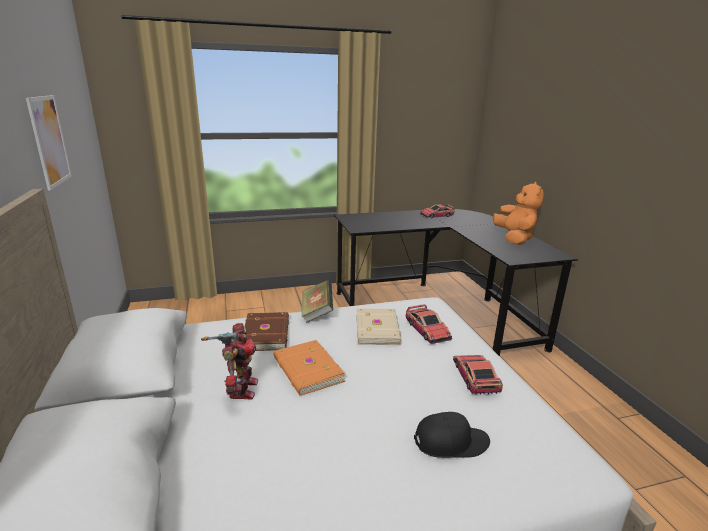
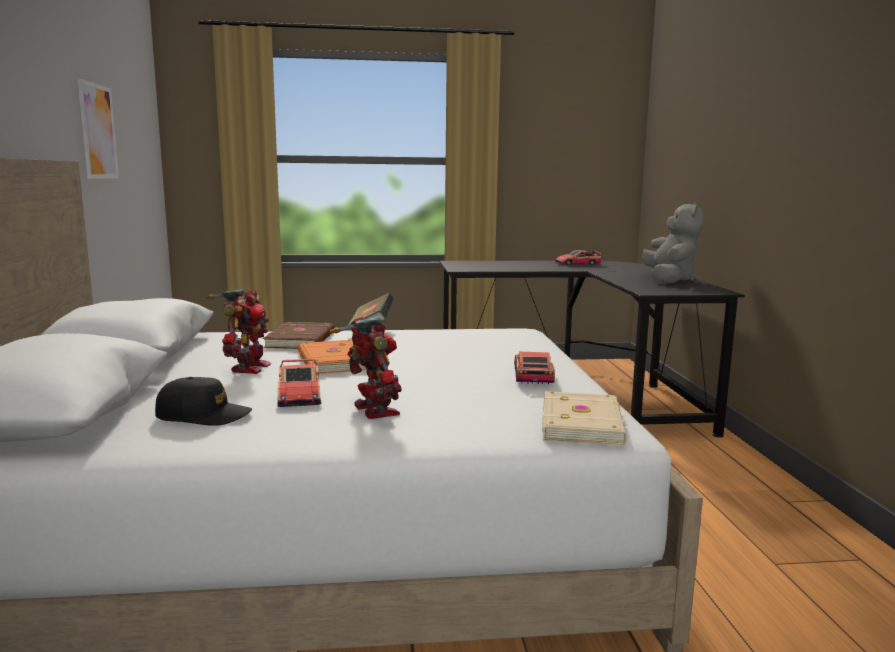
camera: 10 degrees right, 10 degrees down
beige book [356,308,402,345] -> beige book moved to [542,391,627,446]
toy car [406,304,452,344] -> toy car moved to [277,359,321,407]
black cap [414,412,490,458] -> black cap moved to [155,377,252,426]
orange plush toy [493,182,544,245] -> grey plush toy [642,202,704,283]
none -> toy robot [330,316,402,419]

